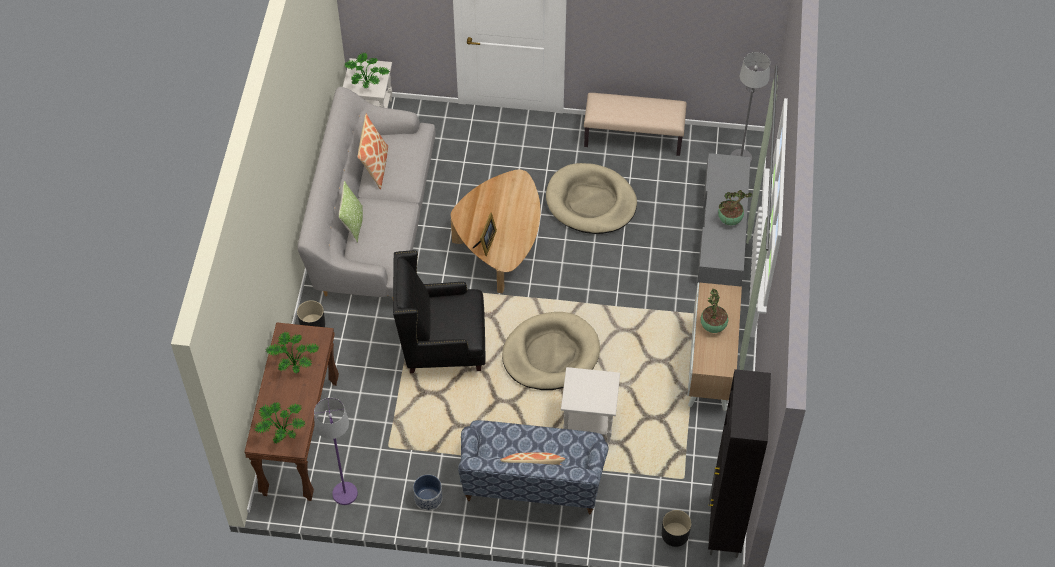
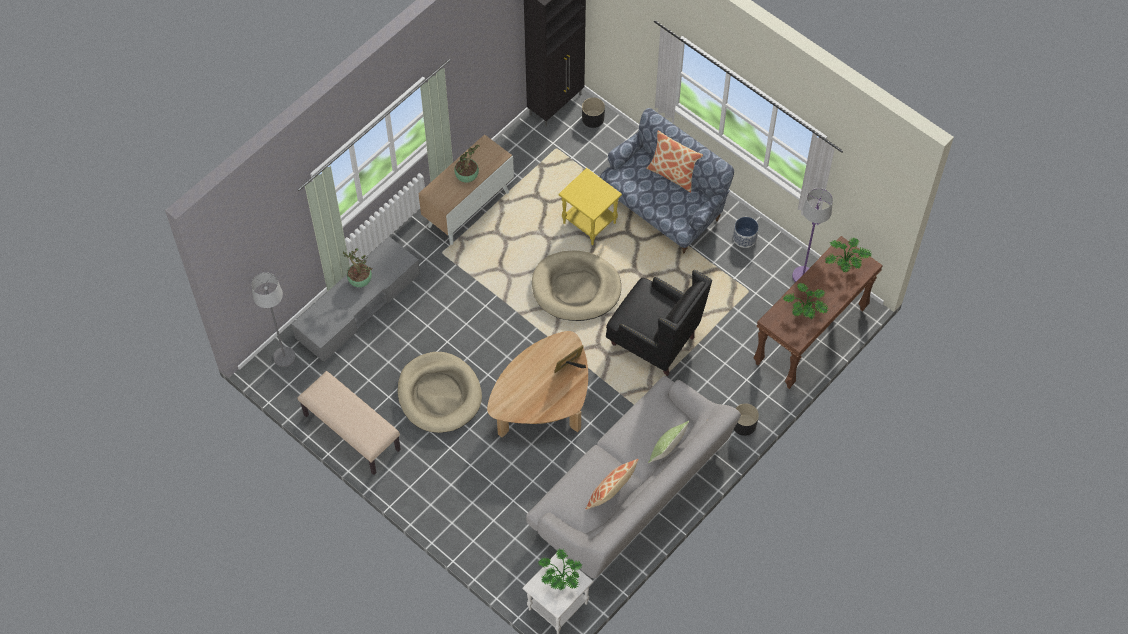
camera: 145 degrees left, 5 degrees up
white side table [561,367,620,442] -> yellow side table [558,168,622,245]

